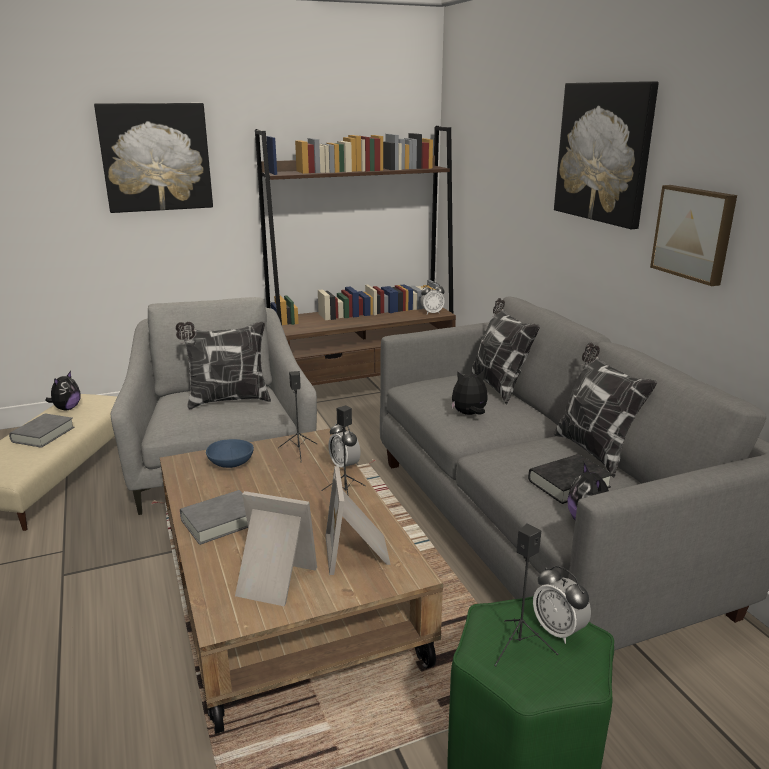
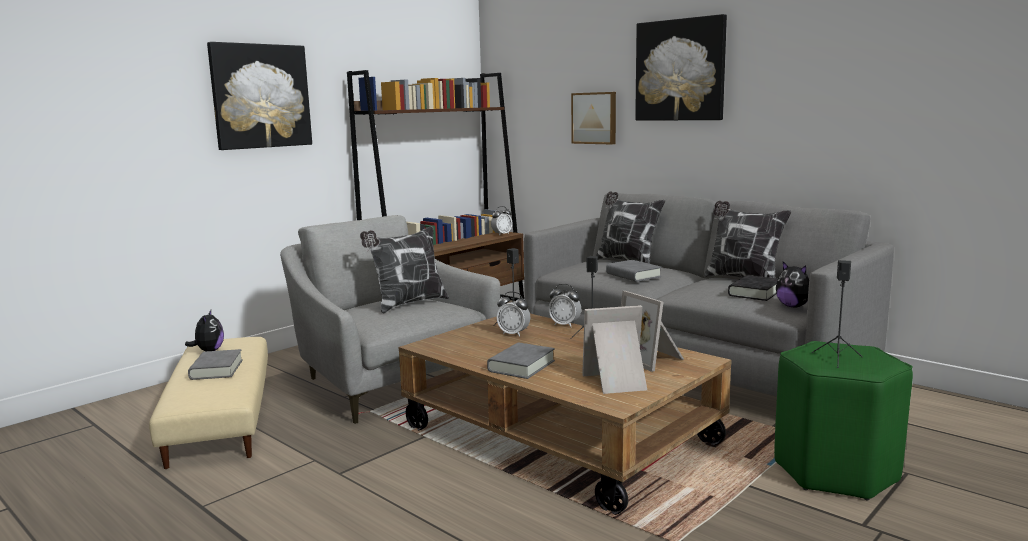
camera: 25 degrees left, 10 degrees down
blue bowl [206,439,254,468] -> none
plush toy [451,371,488,415] -> grey book [606,260,661,282]
alarm clock [533,566,591,644] -> alarm clock moved to [497,292,530,337]
picture [650,185,737,286] -> picture moved to [571,92,616,145]

